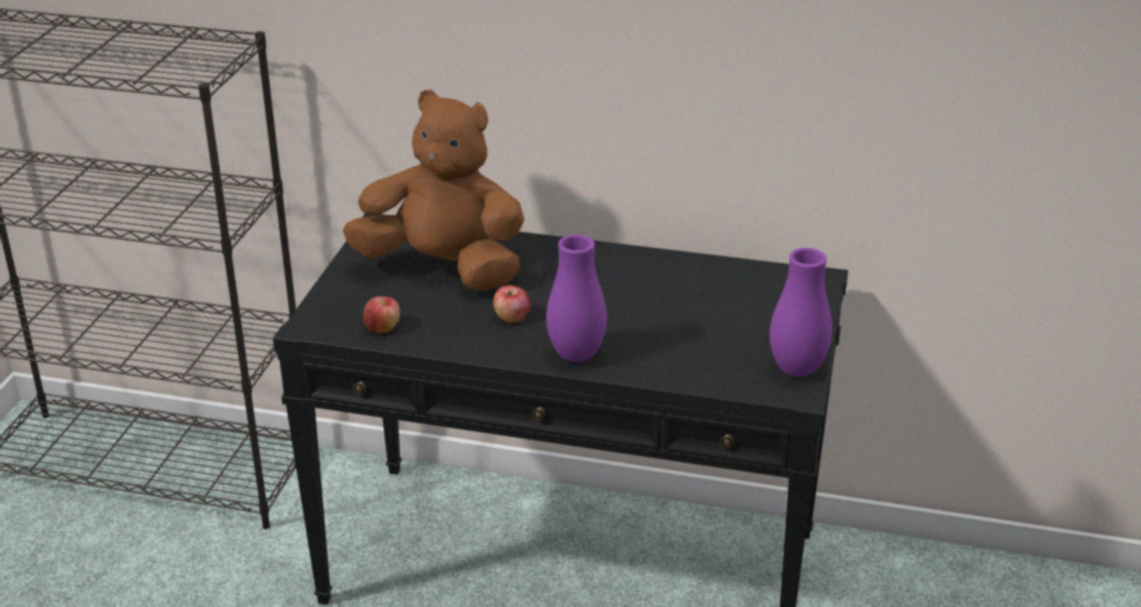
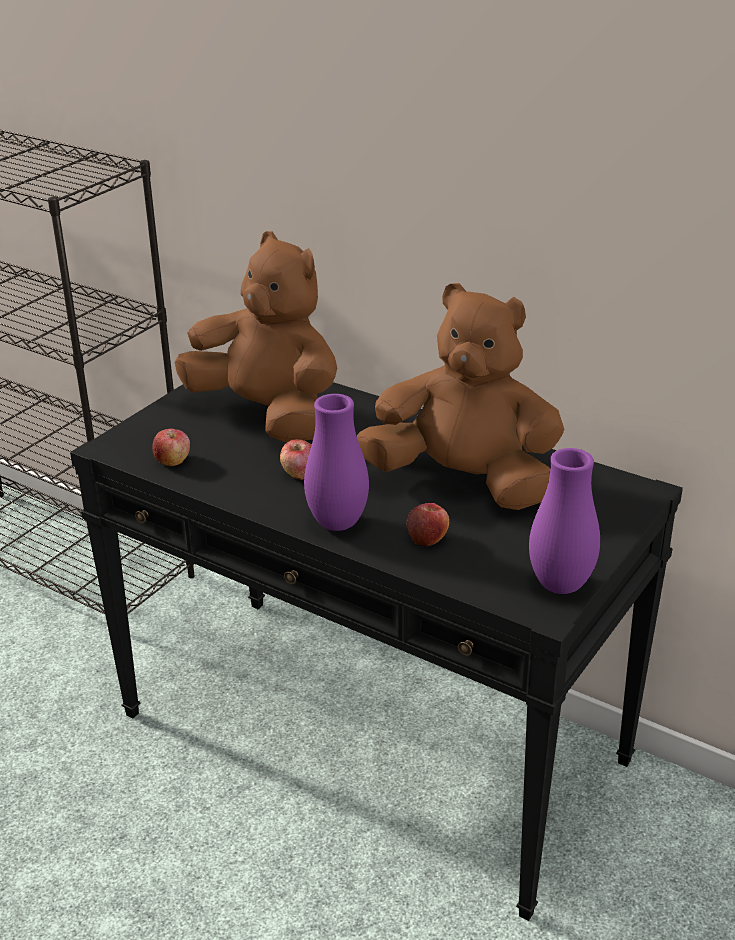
camera: 20 degrees right, 0 degrees up
none -> brown plush toy [357,283,565,510]
none -> apple [406,503,449,547]

